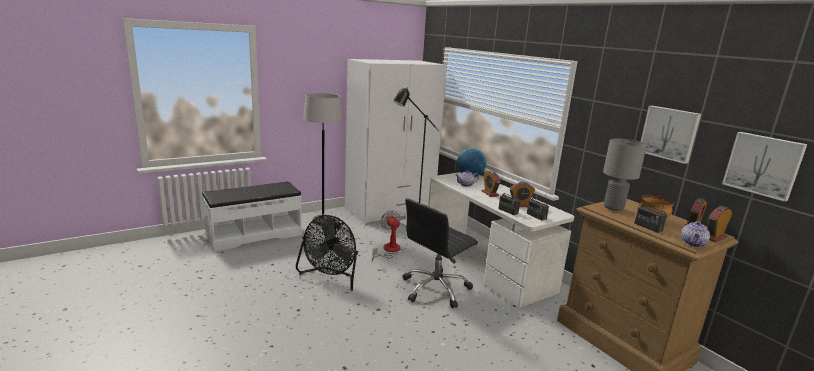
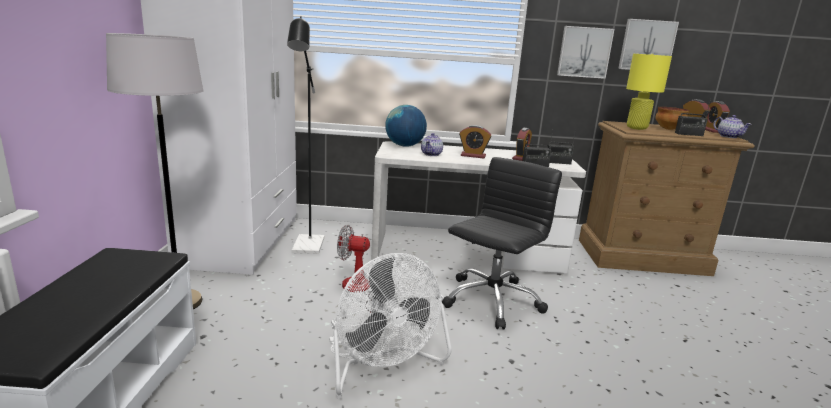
camera: 55 degrees left, 0 degrees up
black fan [296,215,358,291] -> white fan [329,253,452,399]
black office chair [403,198,478,308] -> black office chair turned 135 degrees counterclockwise [442,157,562,329]
grey table lamp [603,139,647,211] -> yellow table lamp [626,54,672,130]
picture [722,132,807,202] -> picture moved to [557,26,614,79]

